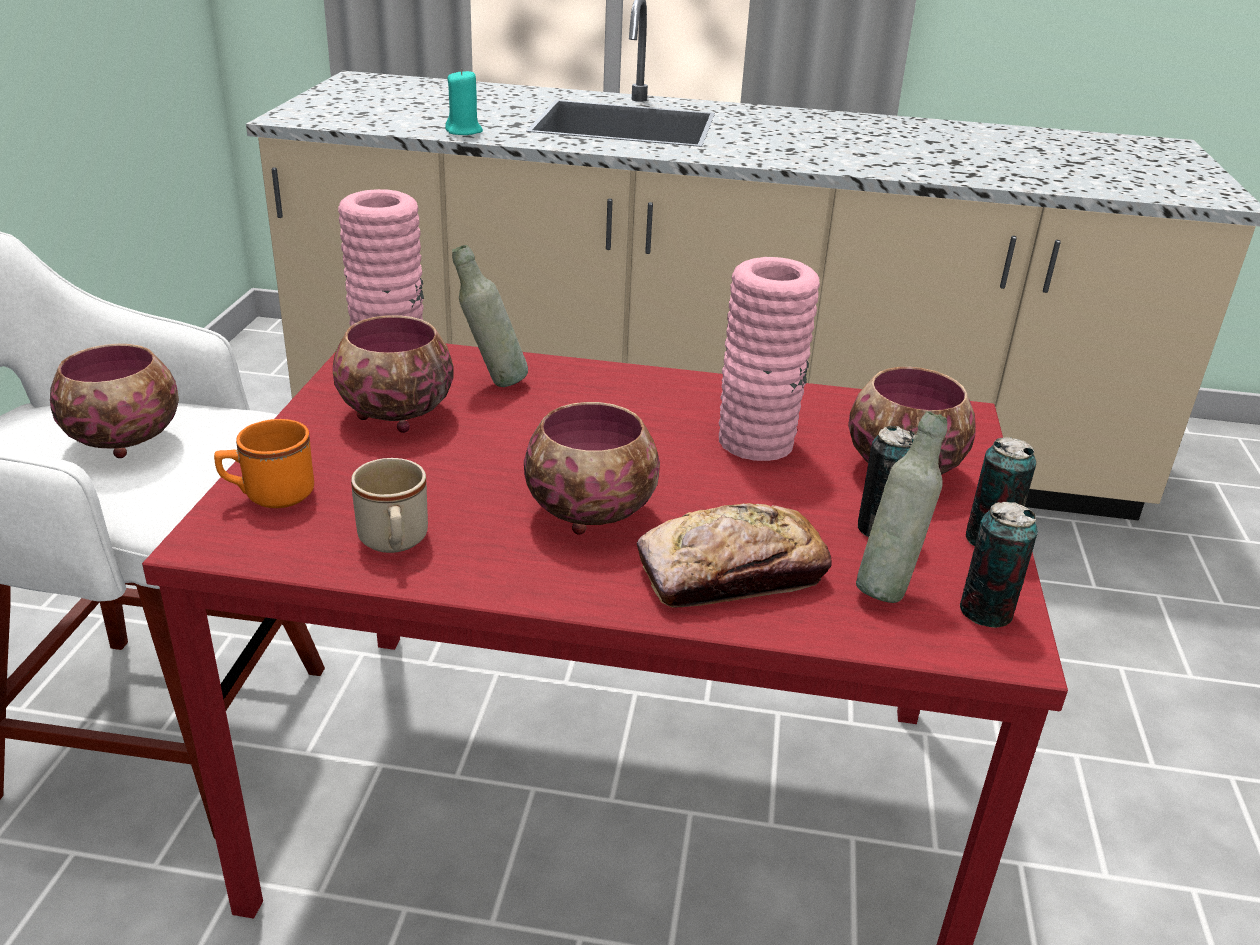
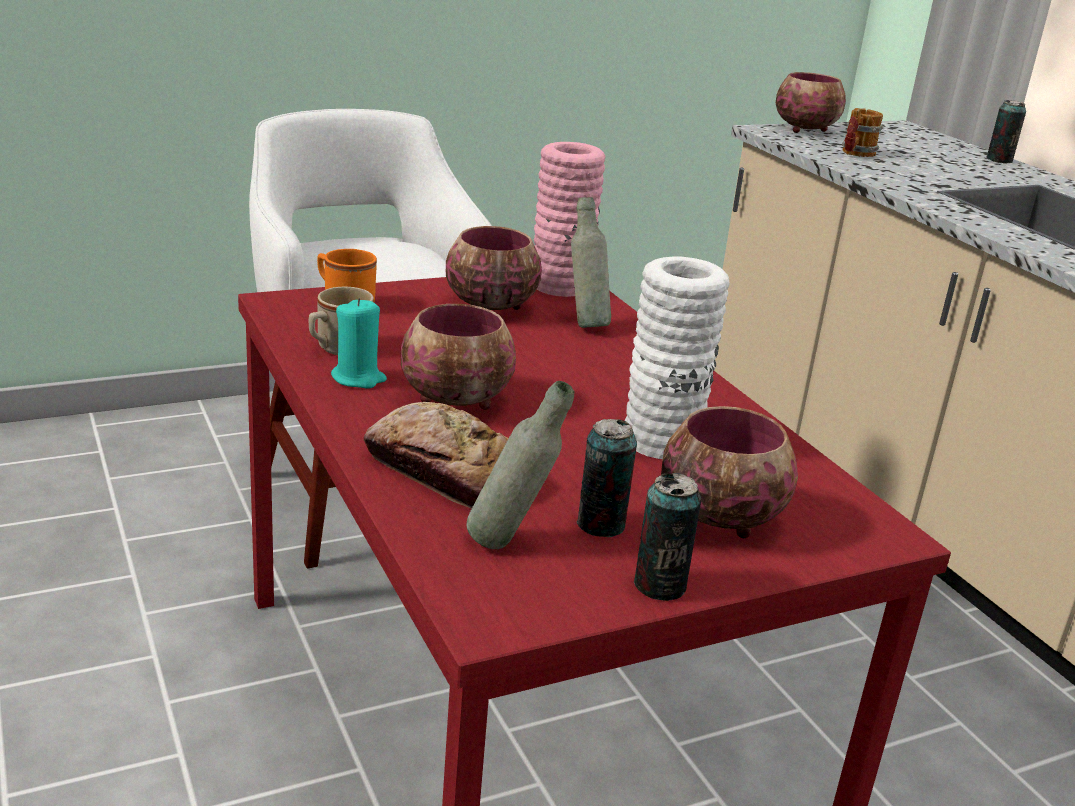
camera: 55 degrees right, 5 degrees down
bowl [50,344,179,458] -> bowl moved to [776,72,846,133]
turquoise candle [445,69,483,135] -> turquoise candle moved to [331,298,387,388]
pink vase [719,257,820,461] -> white vase [625,256,729,459]
can [960,502,1038,628] -> can moved to [987,100,1026,163]
none -> mug [842,108,883,157]

